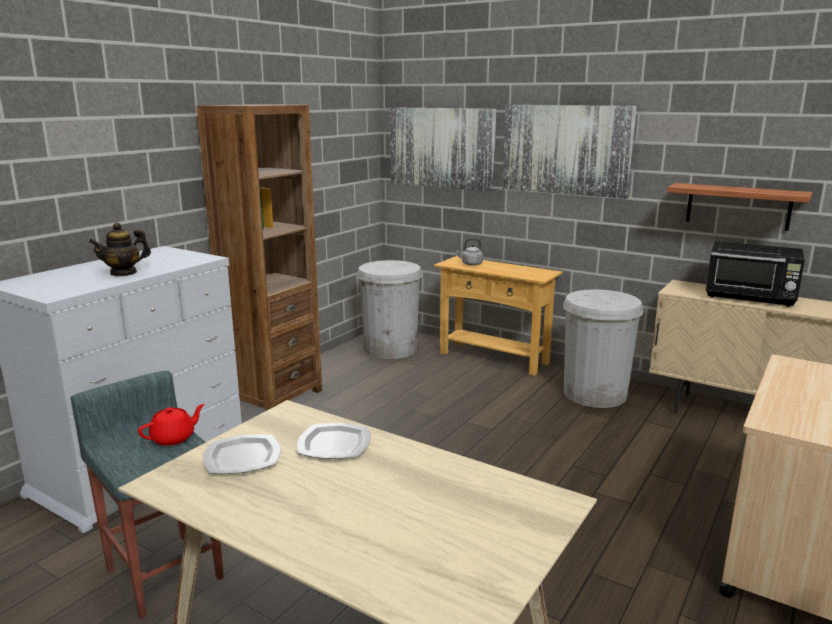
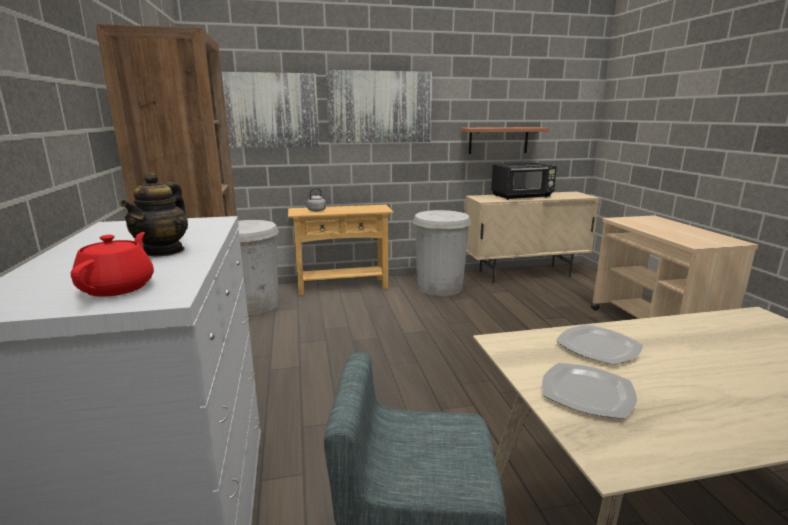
camera: 45 degrees left, 0 degrees up
red teapot [138,404,205,446] -> red teapot moved to [71,232,154,297]

